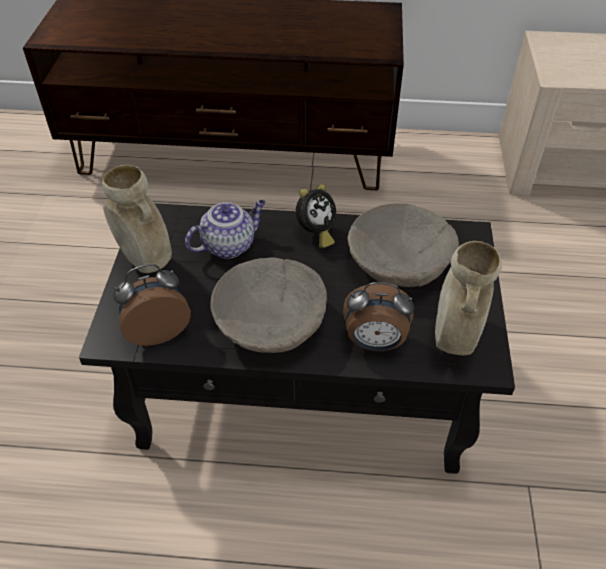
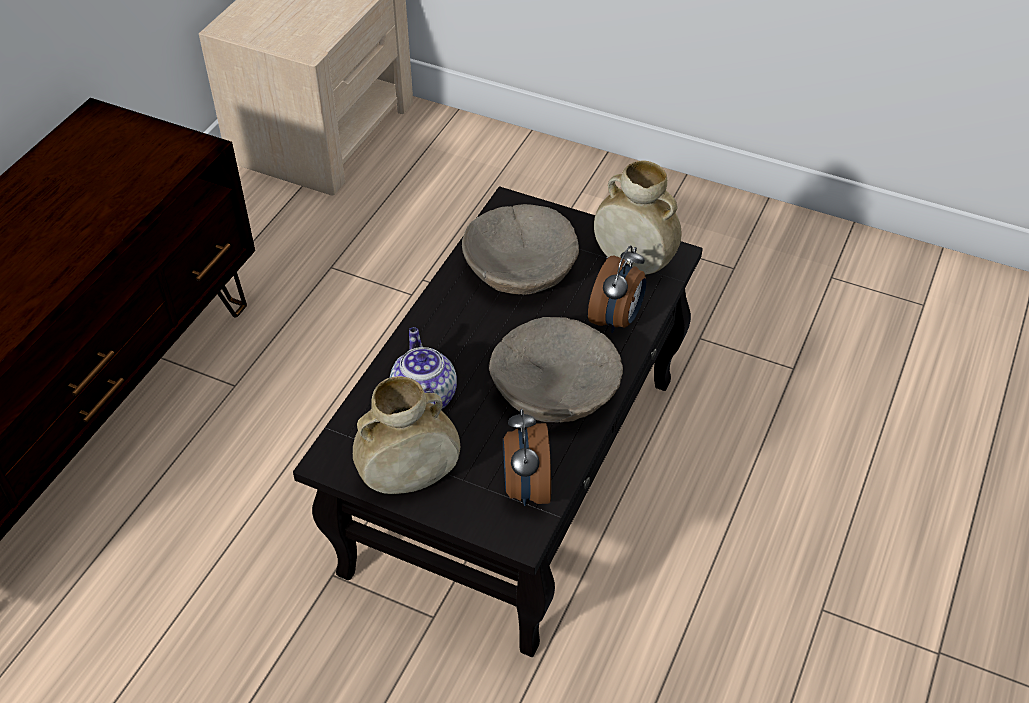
camera: 70 degrees left, 0 degrees up
alarm clock [296,184,336,248] -> none

